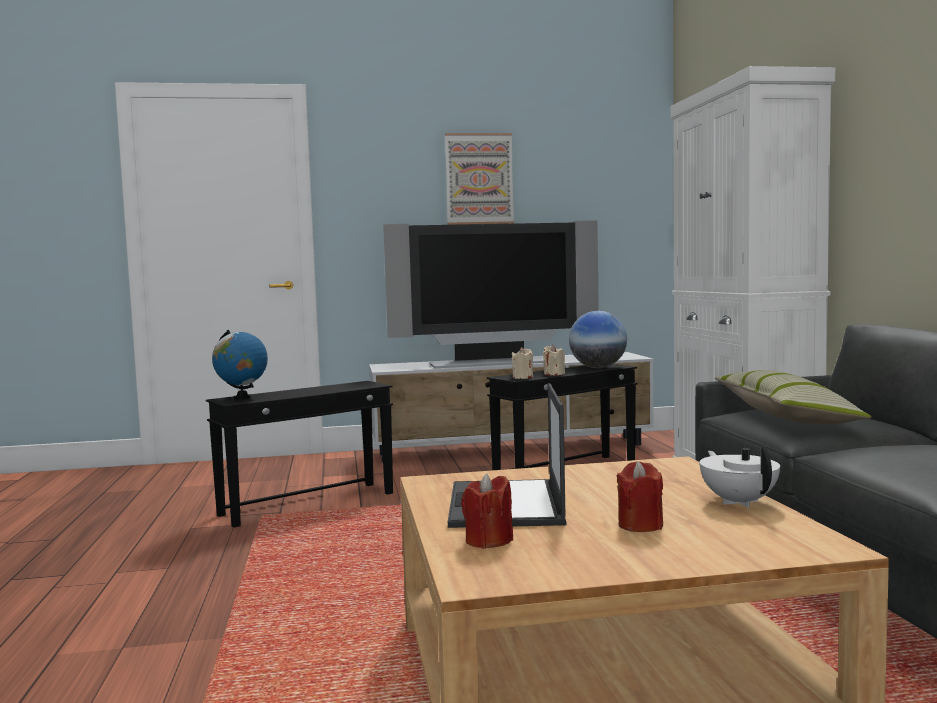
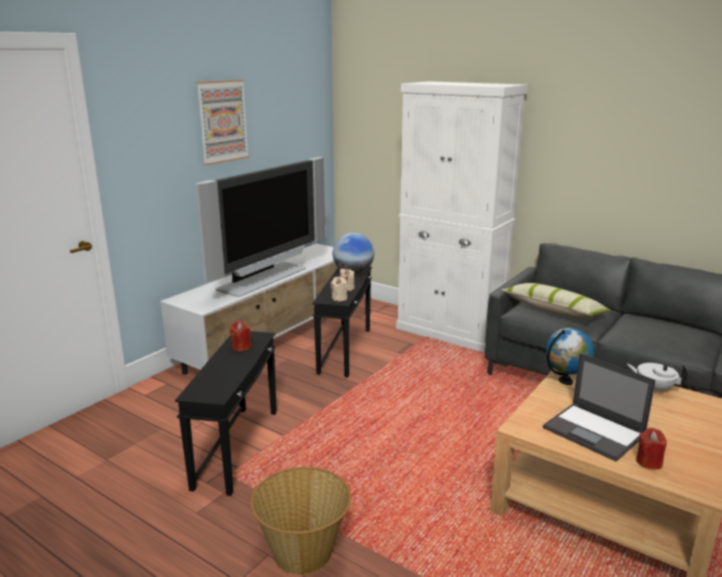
camera: 45 degrees left, 15 degrees up
globe [212,330,268,399] -> globe moved to [546,328,594,385]
red candle [617,461,663,532] -> red candle moved to [230,321,252,351]
none -> basket [250,467,351,575]

